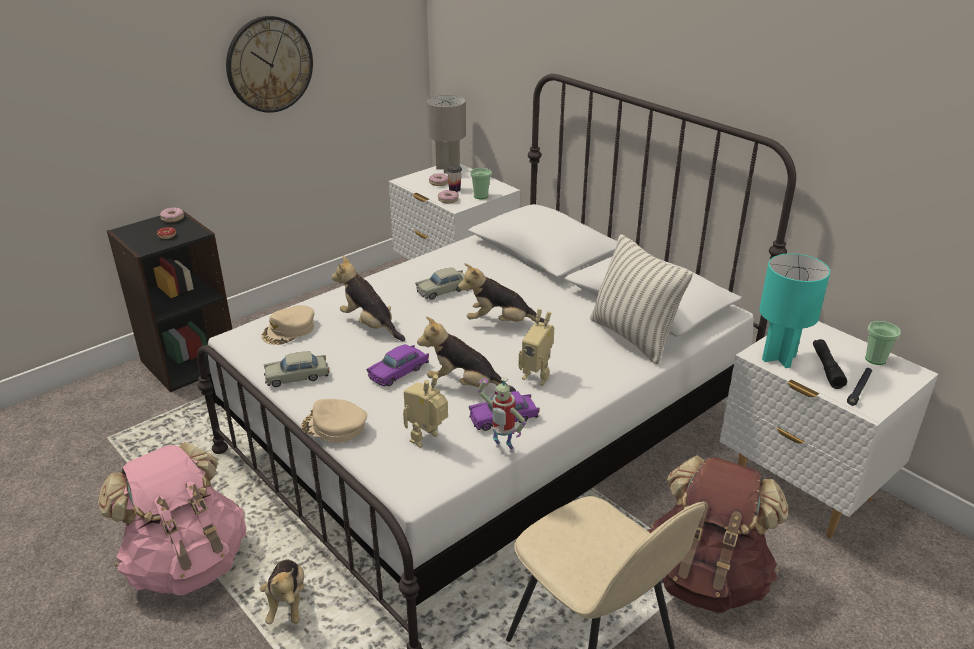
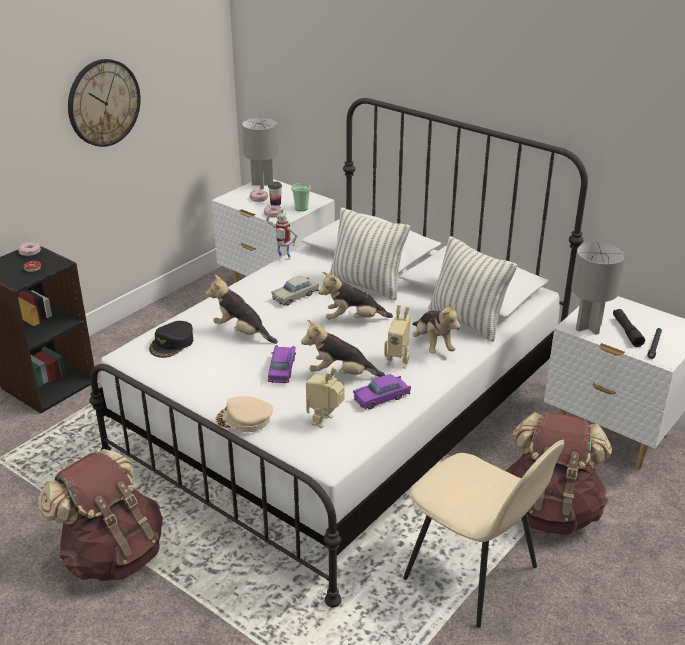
camera: 10 degrees left, 0 degrees up
pink backpack [98,442,246,595] -> brown backpack [38,449,163,581]
plush toy [260,560,304,625] -> plush toy moved to [412,302,461,353]
beige cap [261,305,314,345] -> black cap [149,321,193,358]
beige toy car [264,352,329,387] -> none
purple toy car [367,344,429,387] -> purple toy car turned 150 degrees clockwise [268,345,296,383]
toy robot [478,377,526,453] -> toy robot moved to [266,208,298,259]
turquoise table lamp [759,253,830,368] -> grey table lamp [571,242,626,335]
cup [865,321,901,365] -> none
none -> pillow [329,207,410,301]

